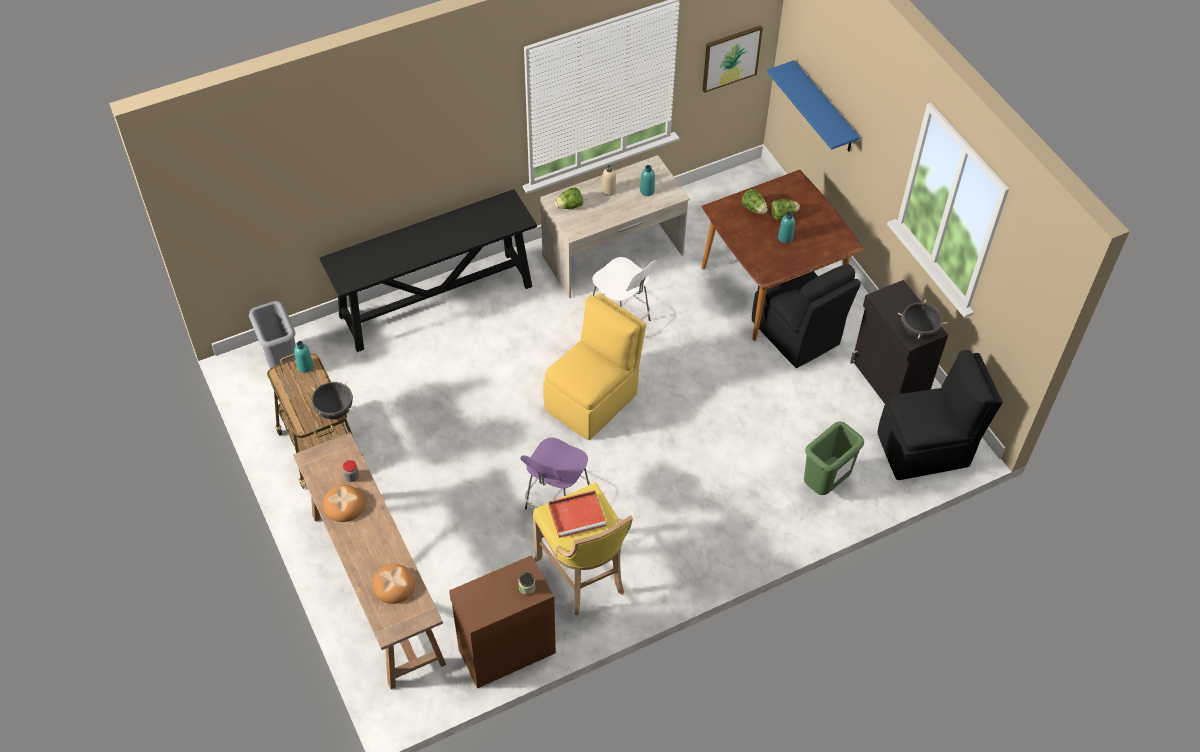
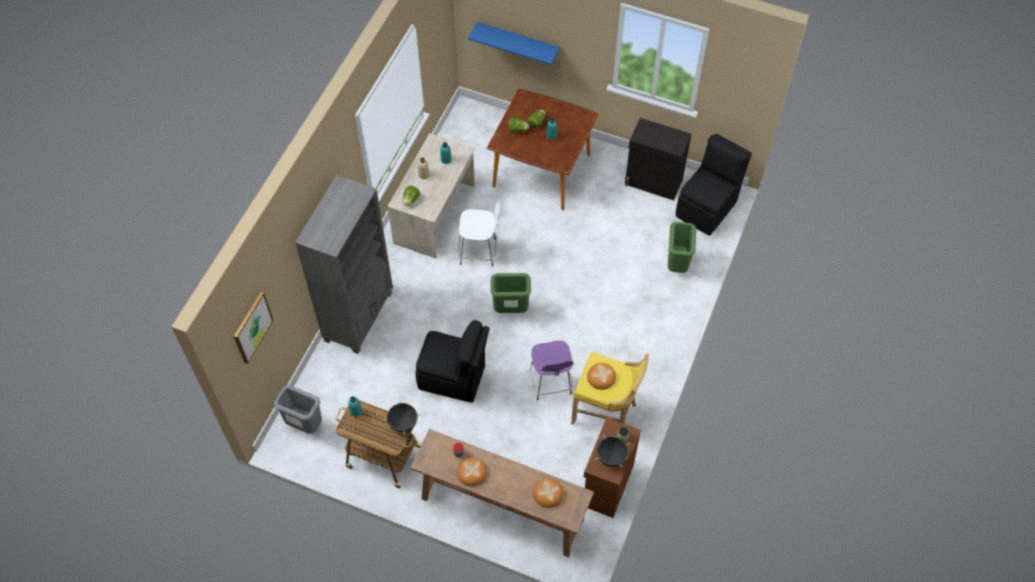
camera: 40 degrees left, 5 degrees up
black console table [320,189,537,352] -> grey bookcase [295,175,393,354]
yellow chair [543,293,646,440] -> green trash can [490,273,531,313]
red tray [548,490,607,538] -> bread [587,363,616,390]
picture [702,25,763,93] -> picture moved to [234,292,274,364]
black chair [752,264,861,368] -> black chair moved to [415,320,490,403]
black cooking pot [898,299,947,339] -> black cooking pot moved to [595,434,630,467]

